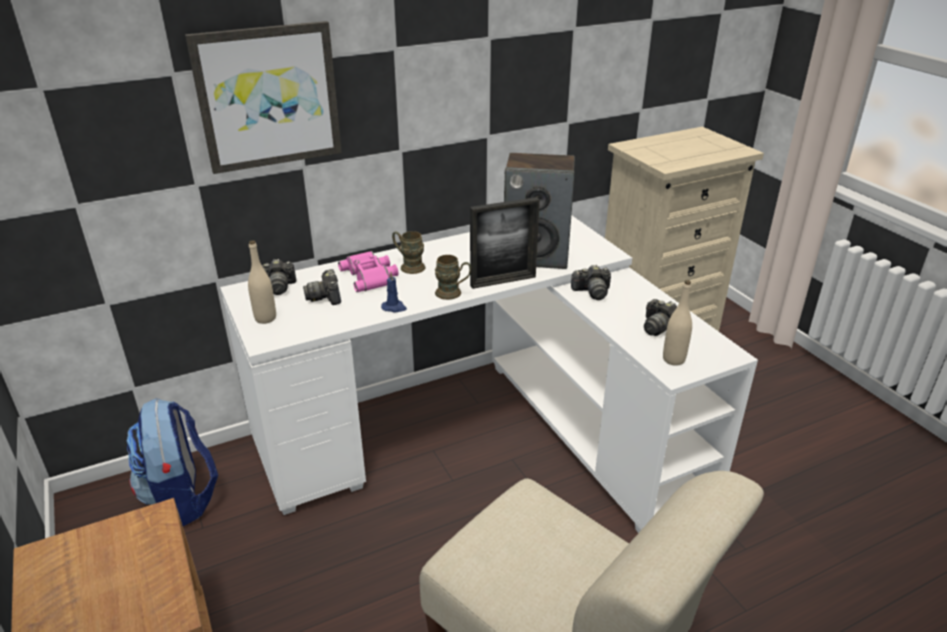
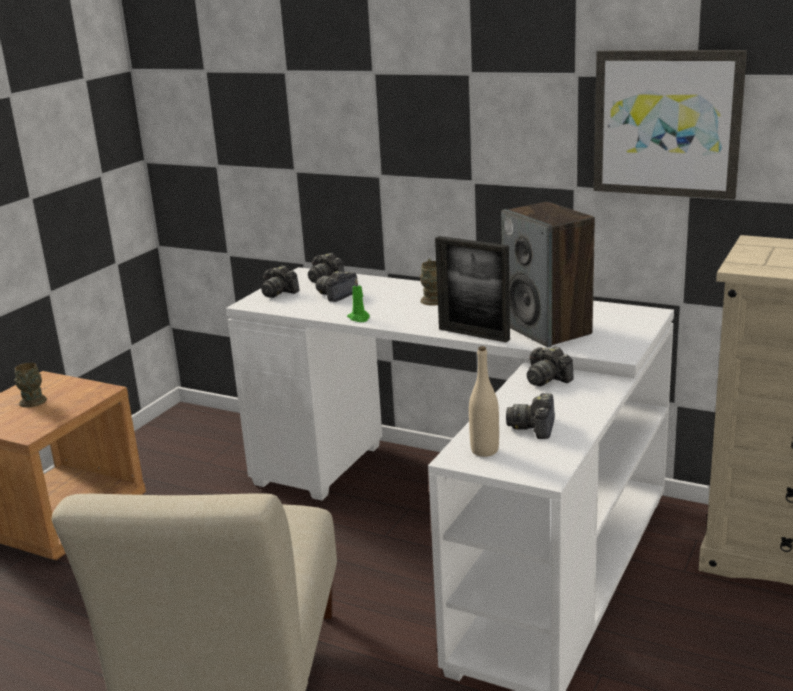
camera: 55 degrees right, 10 degrees down
backpack [127,398,218,526] -> none
picture [185,21,342,174] -> picture moved to [594,50,747,200]
beige bottle [248,240,276,324] -> camera [261,265,300,298]
pink binoculars [338,251,399,292] -> none
blue candle [381,272,407,312] -> green candle [347,279,370,322]
brown mug [435,255,471,300] -> brown mug moved to [14,363,47,407]

